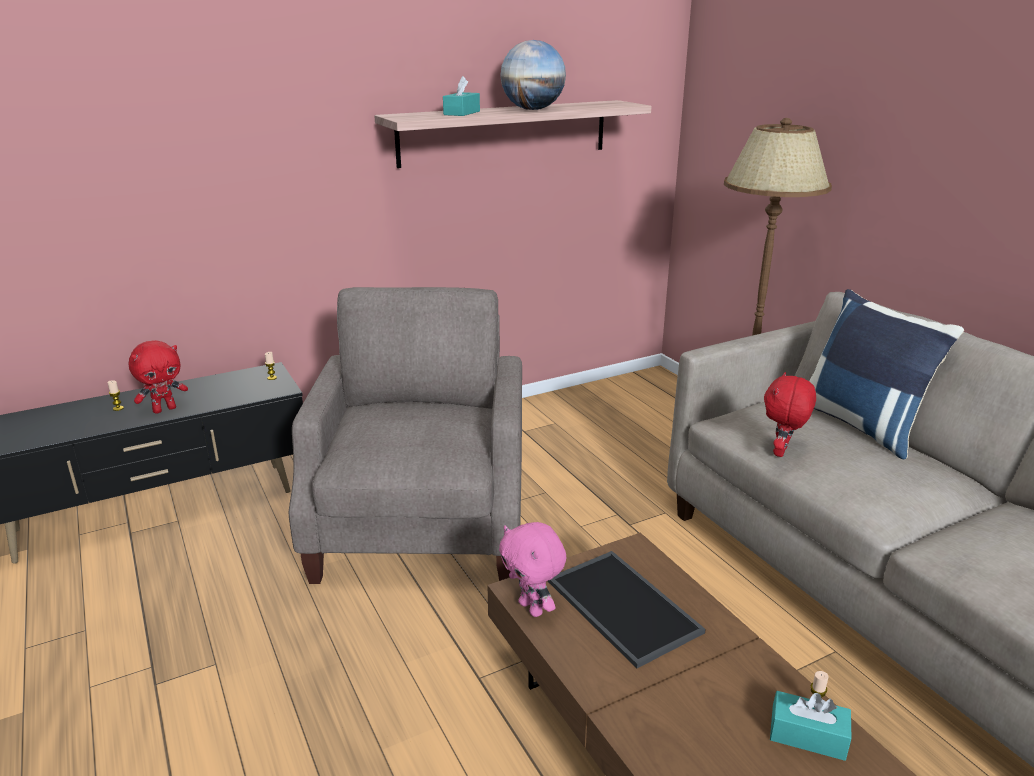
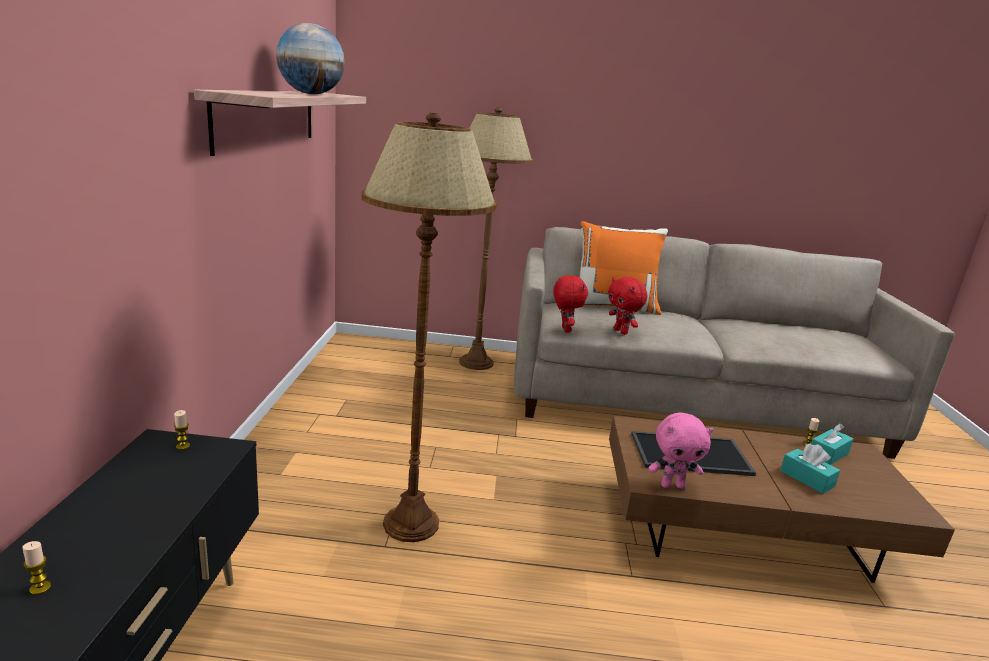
camera: 60 degrees left, 5 degrees down
red plush toy [128,340,188,414] -> red plush toy moved to [553,276,588,333]
beige armchair [289,287,522,584] -> brown floor lamp [361,112,498,542]
turquoise tissue box [443,76,480,116] -> turquoise tissue box moved to [780,444,840,494]
blue pillow [809,289,964,459] -> orange pillow [580,221,668,315]

